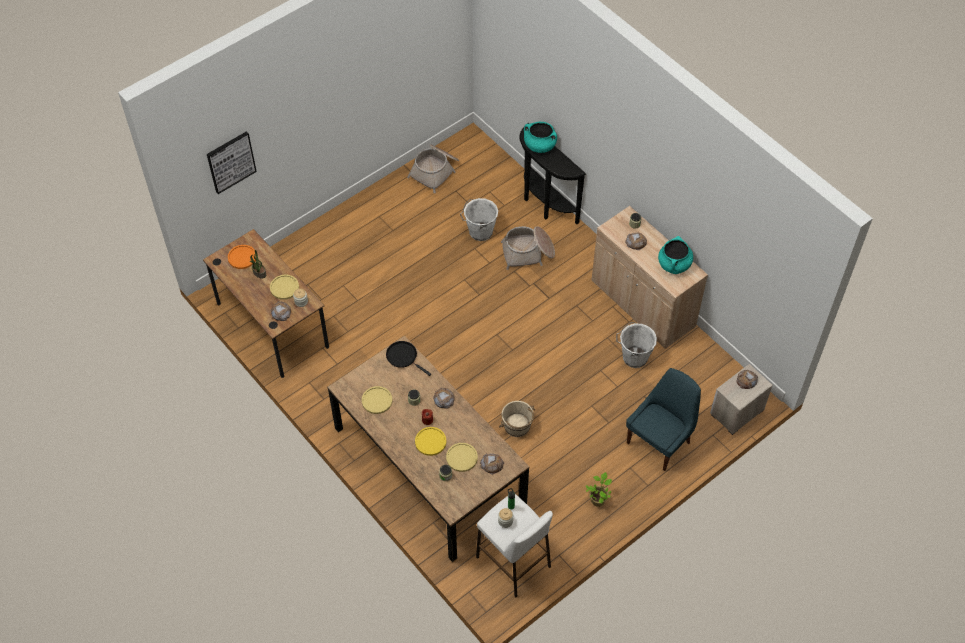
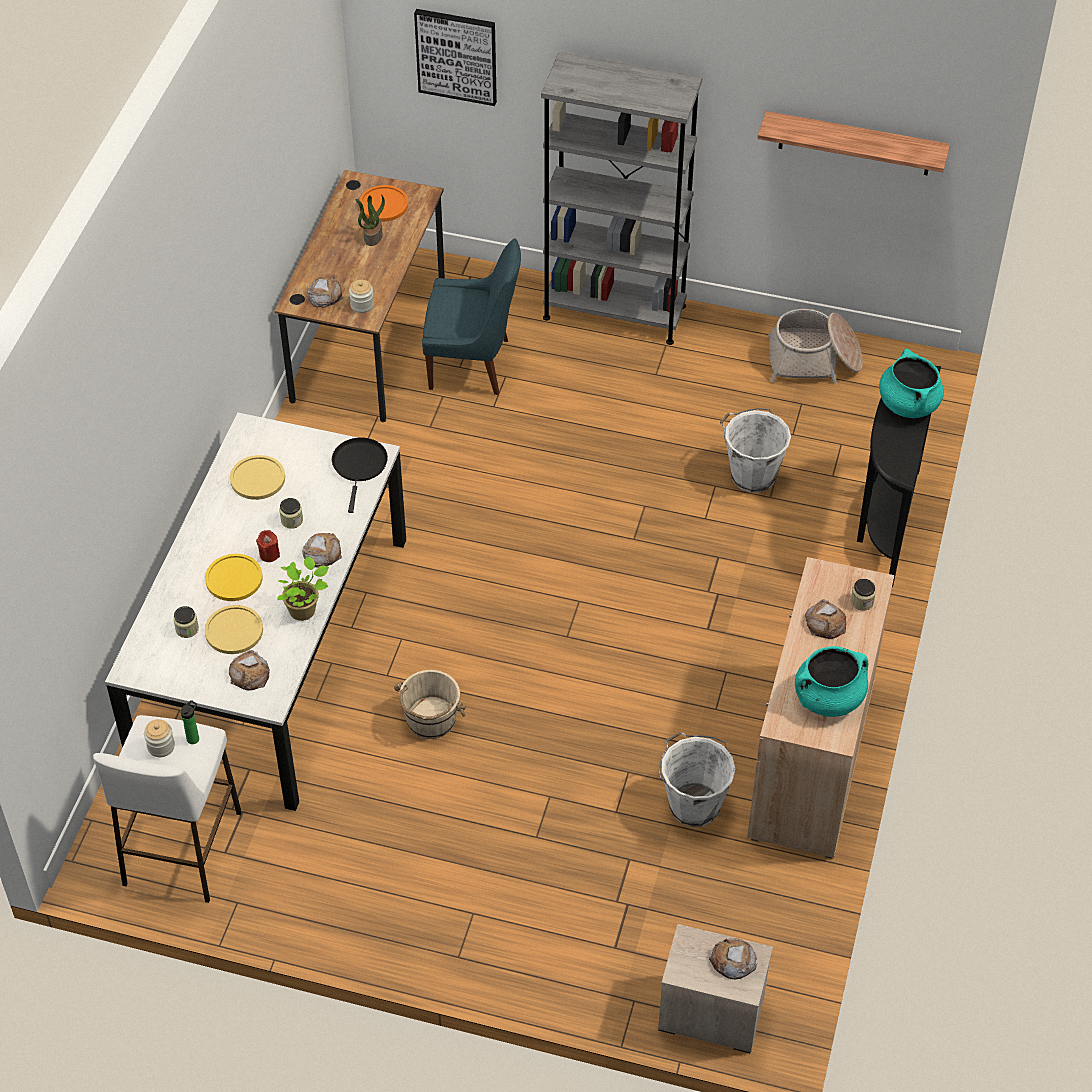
camera: 55 degrees right, 5 degrees down
yellow plate [270,275,299,300] -> none
brown dining table [327,336,529,562] -> white dining table [105,412,406,811]
basket [501,226,555,270] -> none
potted plant [586,472,612,507] -> potted plant moved to [277,556,329,621]
blue chair [626,368,701,471] -> blue chair moved to [422,238,521,395]
none -> grey bookcase [541,52,702,345]
none -> shelf [758,111,950,175]

